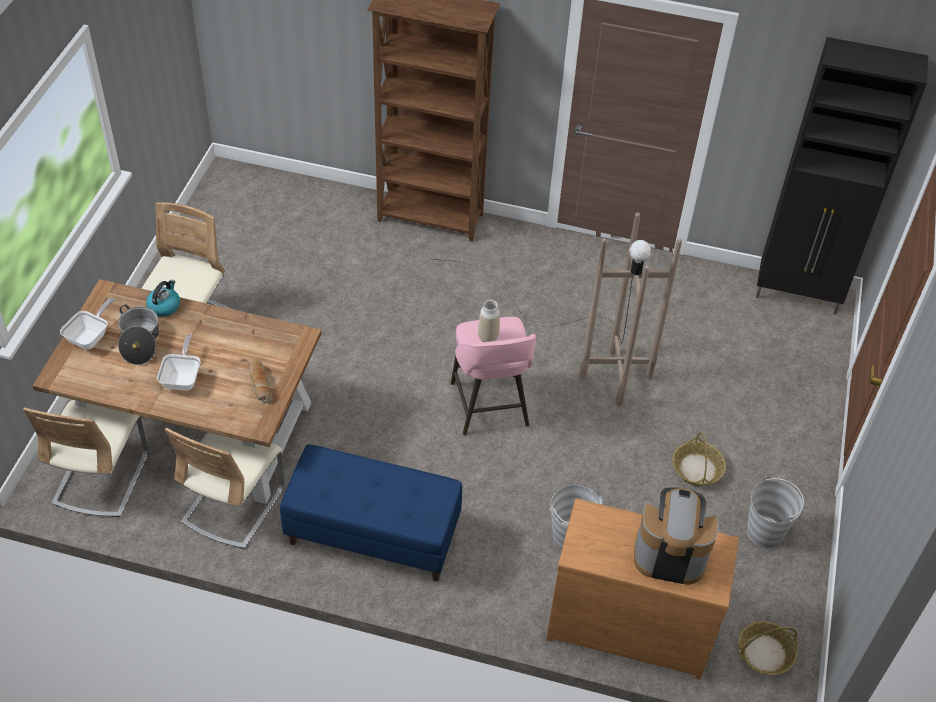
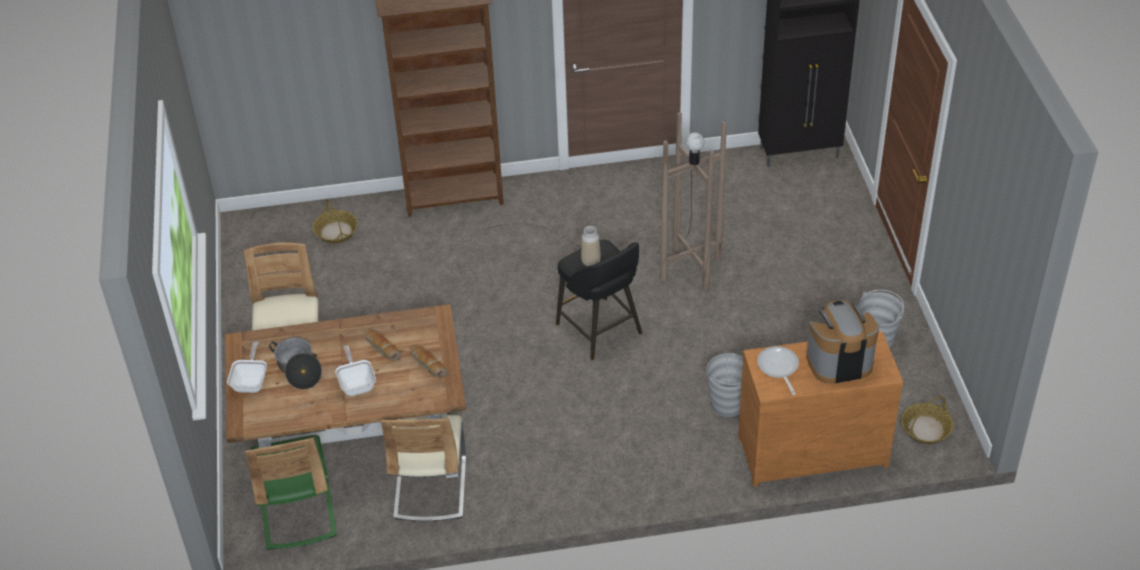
camera: 20 degrees left, 5 degrees down
beige chair [23,400,148,517] -> green chair [245,435,337,550]
kettle [146,280,180,317] -> none
blue bench [280,445,462,581] -> none
pink stool [451,317,536,435] -> black stool [556,239,642,360]
basket [672,431,726,486] -> basket moved to [313,199,358,244]
none -> bread [364,329,401,360]
none -> frying pan [757,346,799,395]

